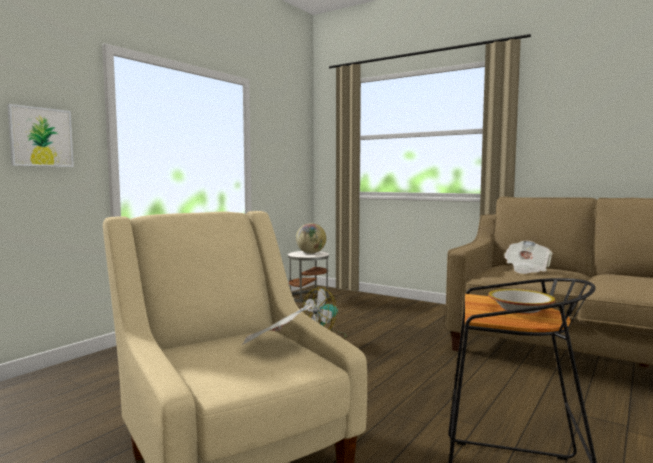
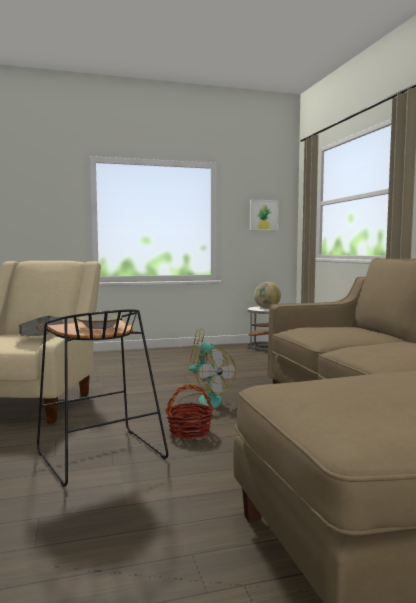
camera: 40 degrees right, 0 degrees up
picture [7,104,74,167] -> picture moved to [250,200,279,230]
newspaper [504,241,553,274] -> none
none -> basket [165,384,214,439]
none -> fan [178,348,236,408]

